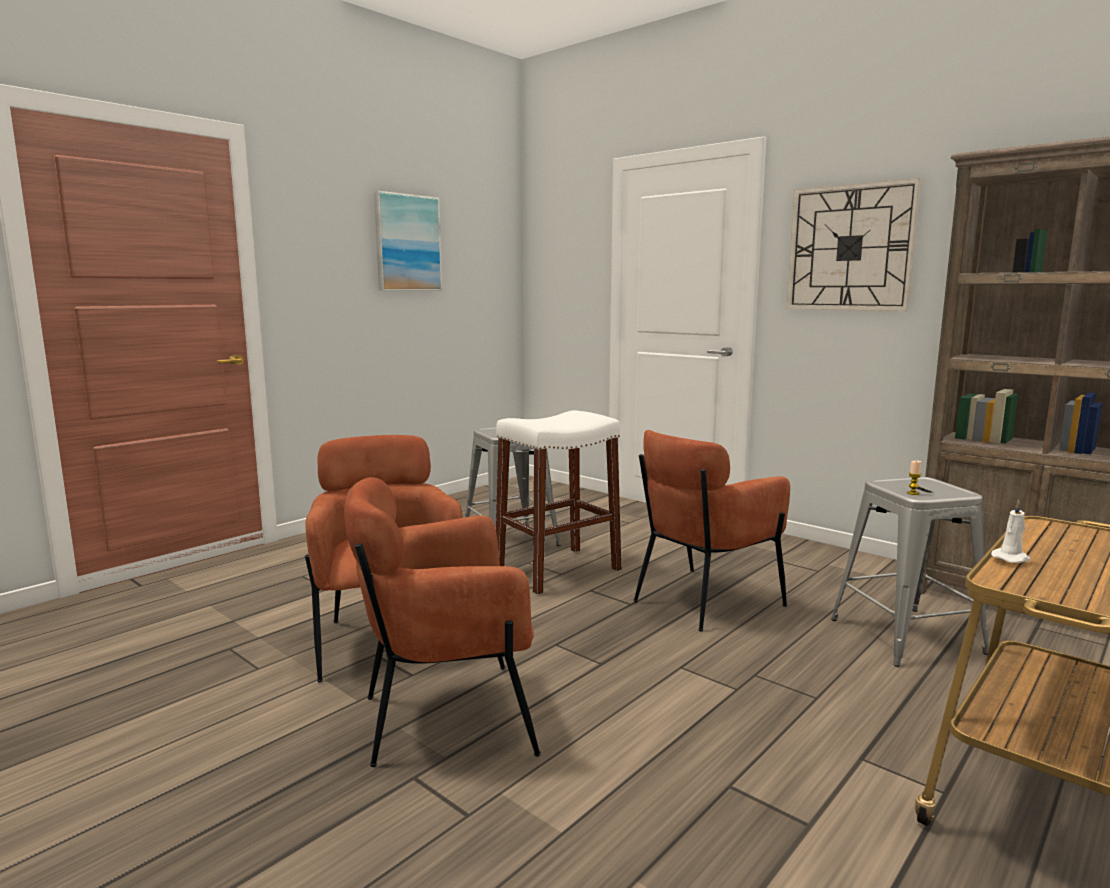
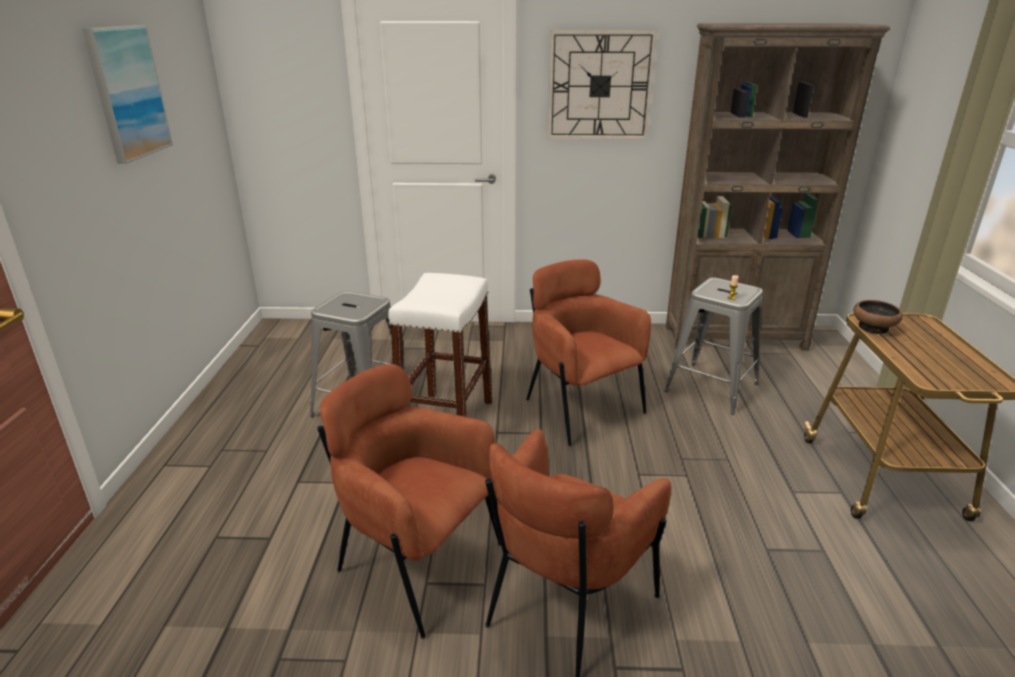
camera: 40 degrees left, 15 degrees up
brown armchair [634,430,790,632] -> brown armchair turned 135 degrees clockwise [526,259,651,446]
white candle [991,500,1031,563] -> none
none -> bowl [853,300,903,334]

